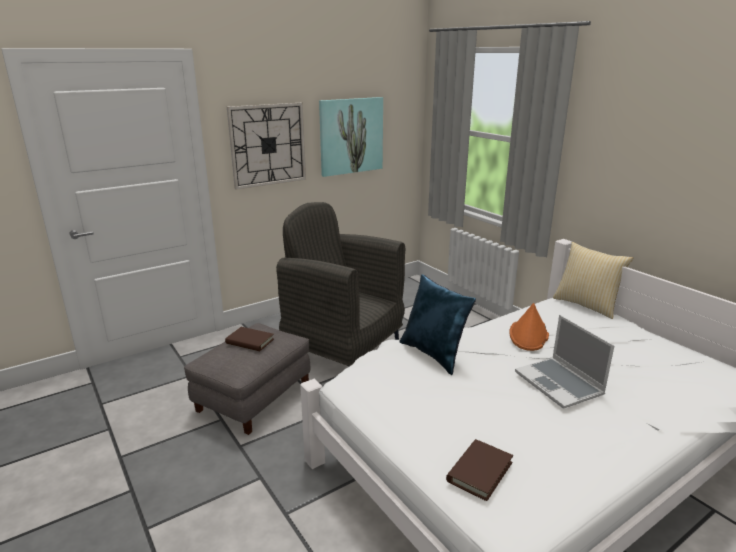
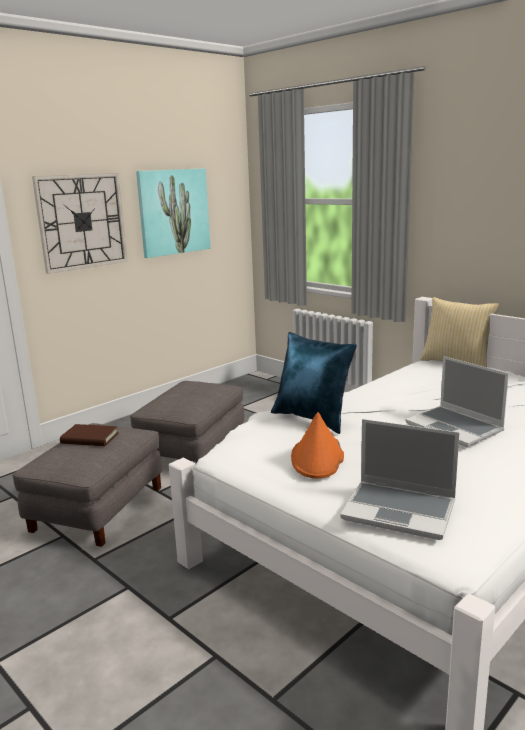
camera: 10 degrees left, 5 degrees down
grey armchair [276,202,405,366] -> grey ottoman [130,381,245,463]
brown book [446,439,513,501] -> laptop [340,419,460,540]
orange hat [509,303,549,351] -> orange hat moved to [291,412,344,479]

